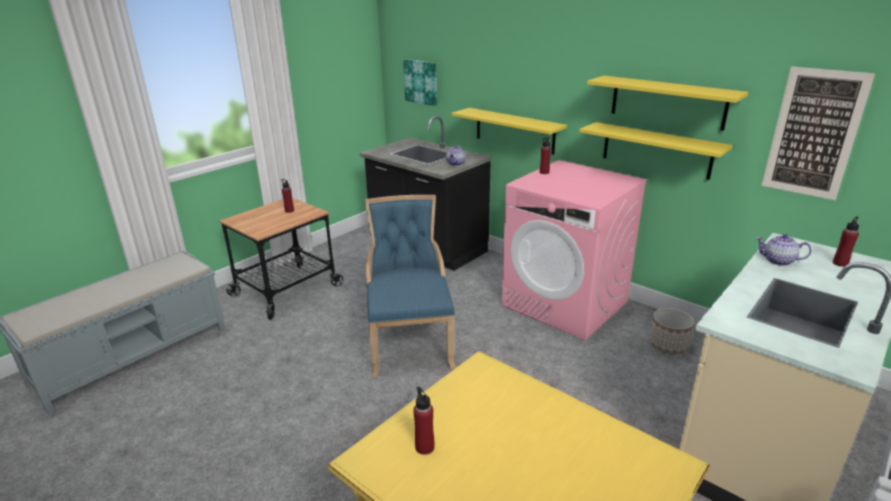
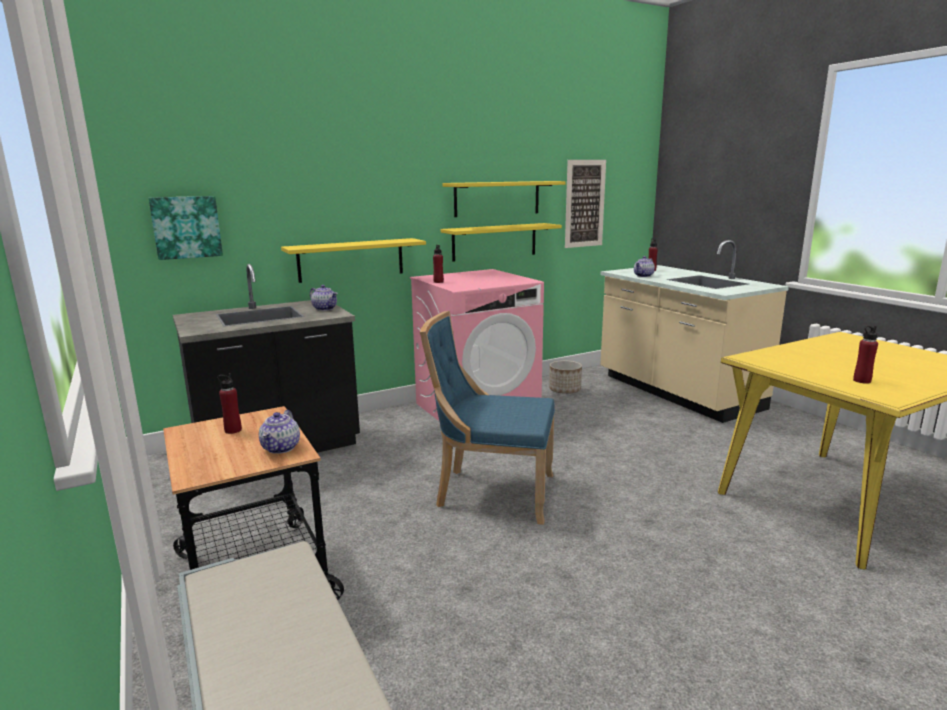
camera: 70 degrees left, 10 degrees down
none -> teapot [259,410,300,454]

